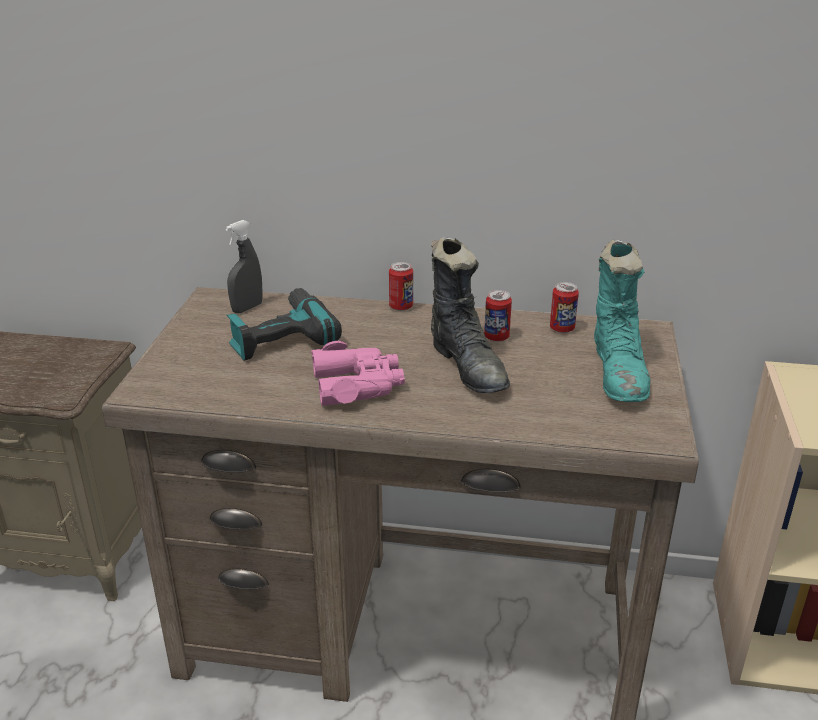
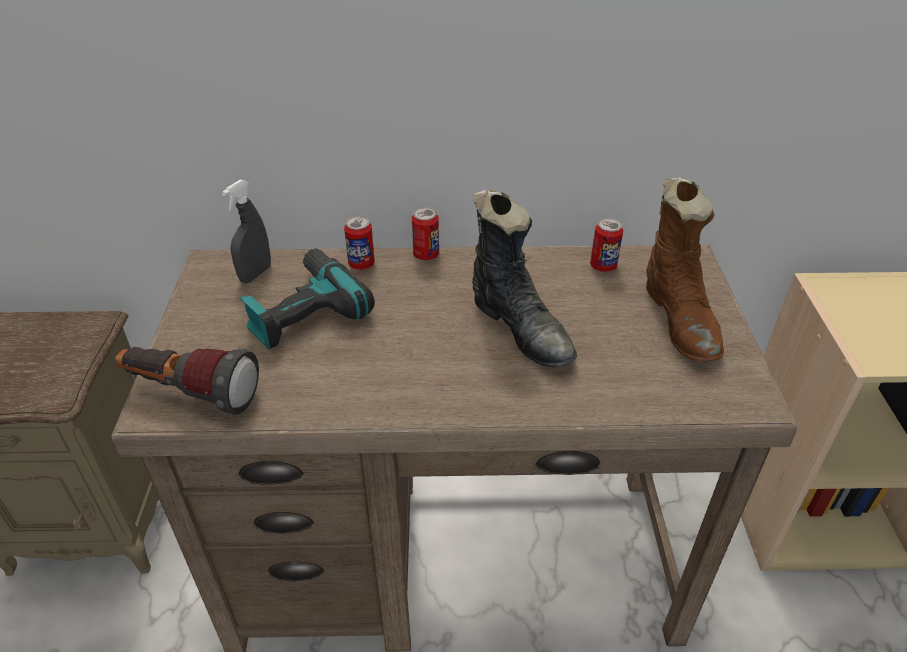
camera: 10 degrees left, 10 degrees up
pink binoculars [311,341,405,406] -> none
can [484,290,512,342] -> can moved to [344,216,375,270]
turquoise boot [594,240,651,402] -> brown boot [646,177,724,361]
none -> flashlight [115,347,259,416]

